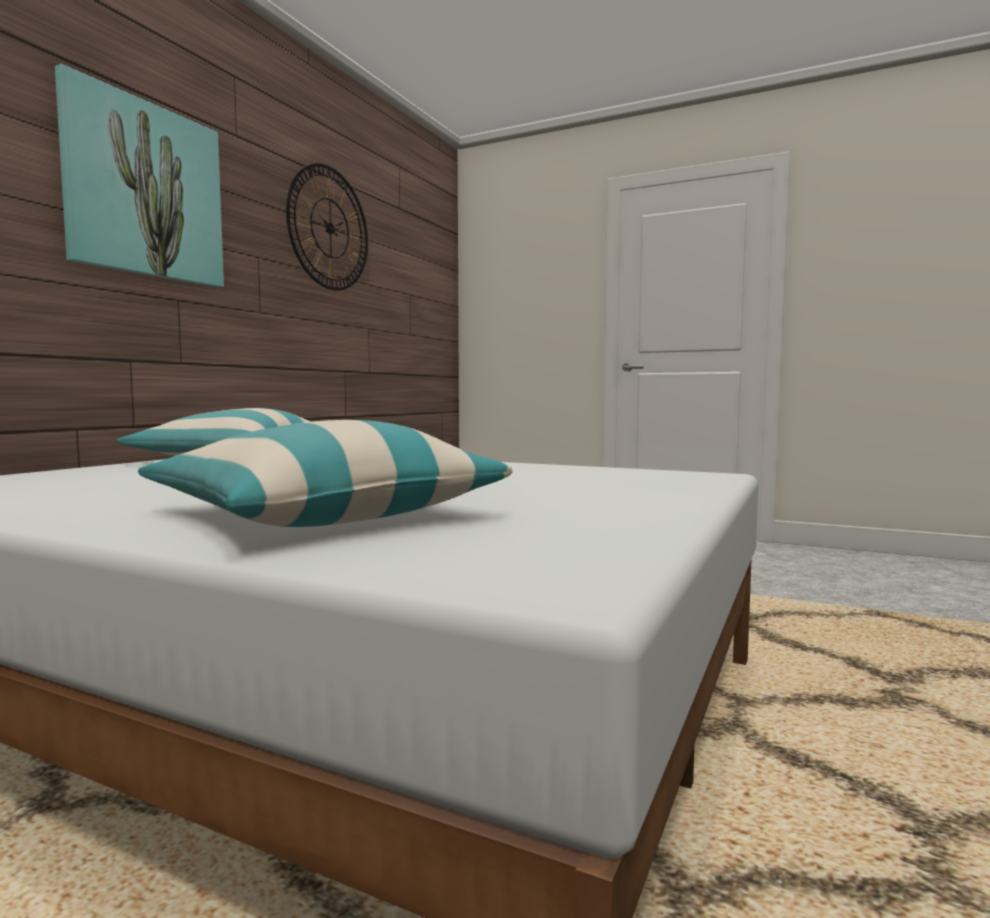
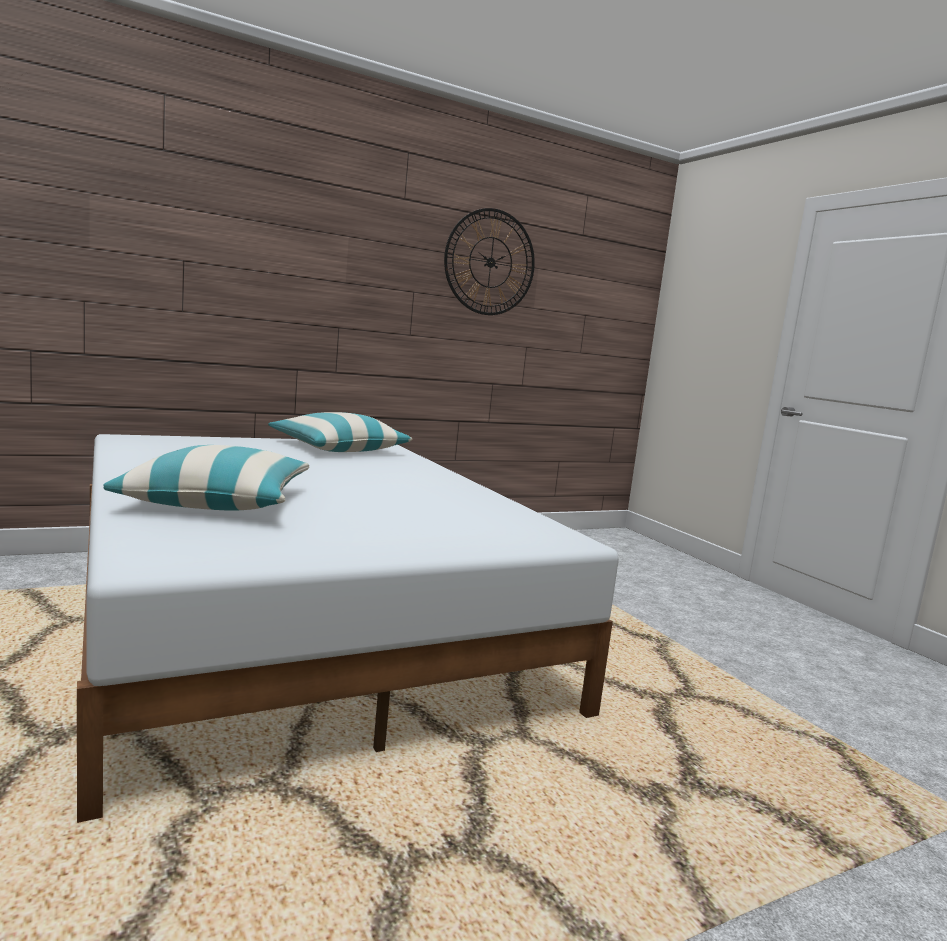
camera: 35 degrees right, 5 degrees up
picture [55,64,224,287] -> none

